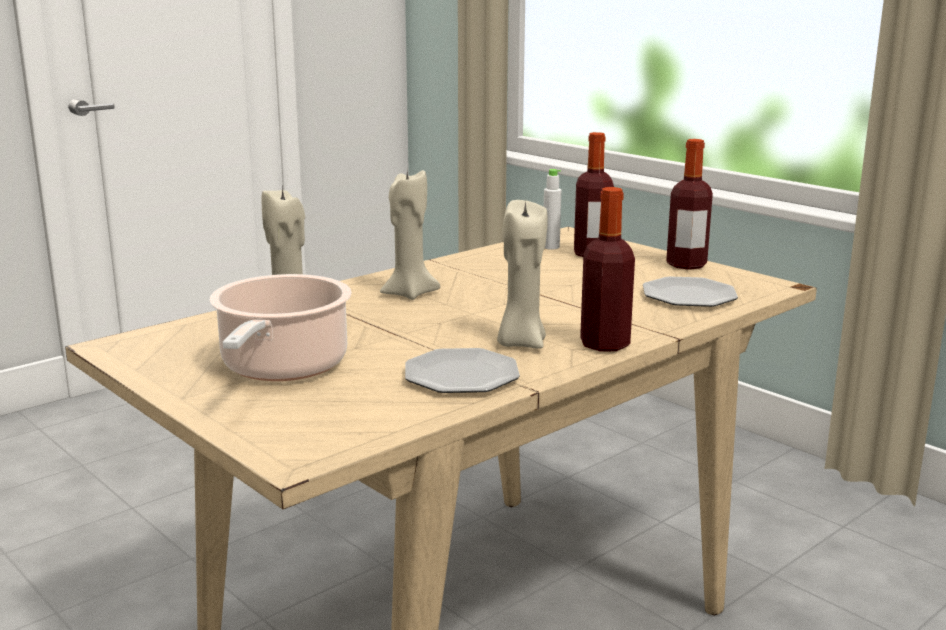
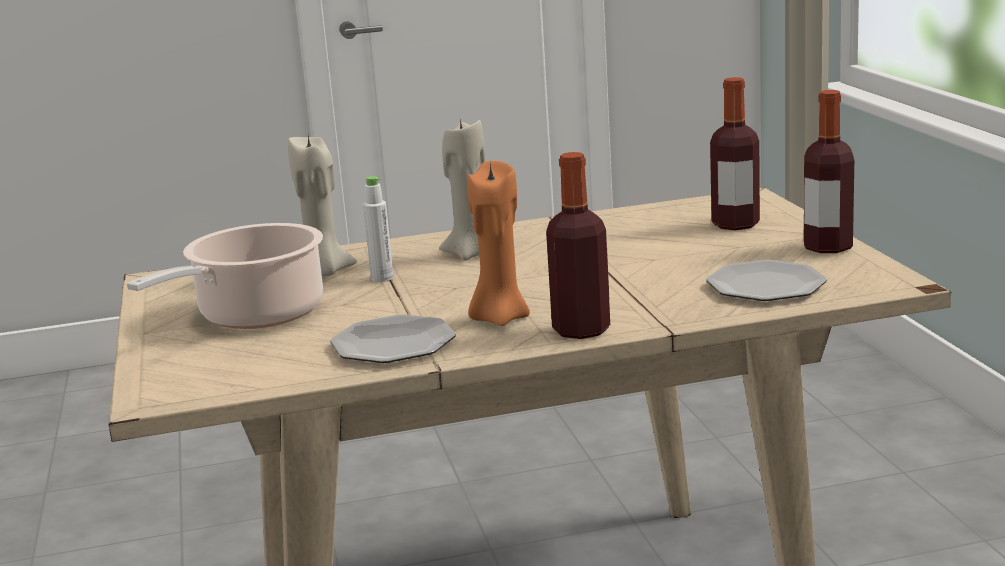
camera: 30 degrees right, 0 degrees up
beige candle [497,200,548,349] -> orange candle [467,161,530,326]
white bottle [544,169,561,250] -> white bottle moved to [363,176,394,282]

